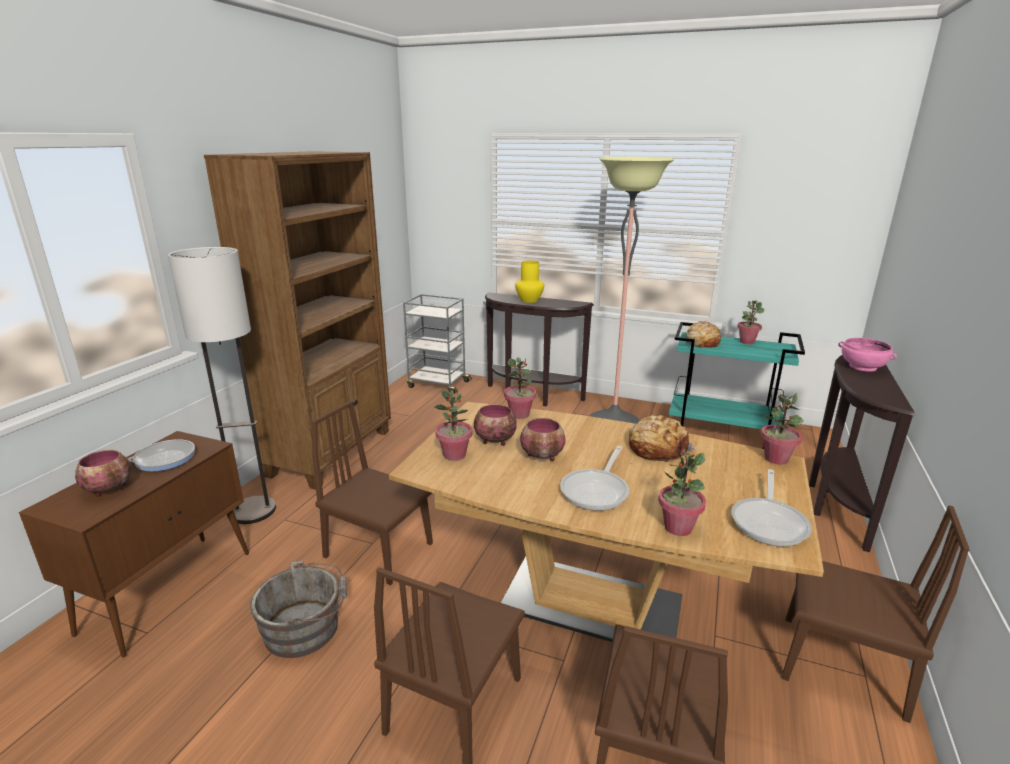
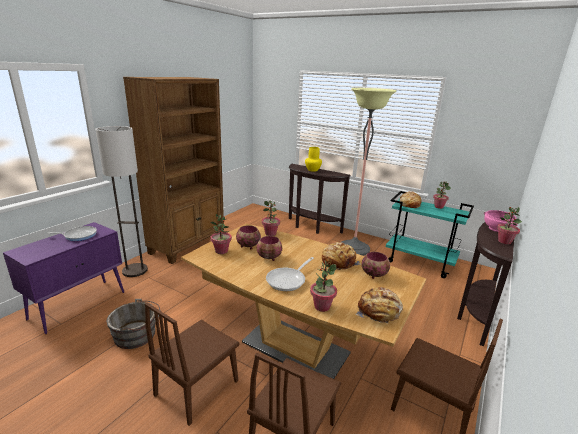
camera: 10 degrees right, 0 degrees up
brown cabinet [19,431,249,658] -> purple cabinet [3,222,124,334]
bowl [75,450,131,496] -> bowl moved to [362,252,390,279]
brown chair [312,401,433,585] -> none
grey cart [403,294,472,394] -> none
frying pan [731,469,812,547] -> bread [356,287,403,324]
potted plant [761,393,804,465] -> potted plant moved to [497,207,522,244]

